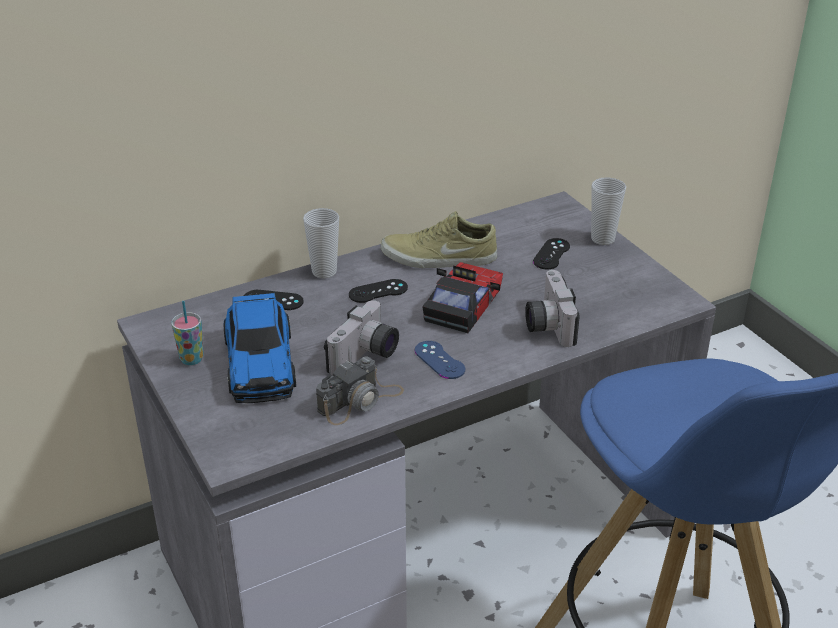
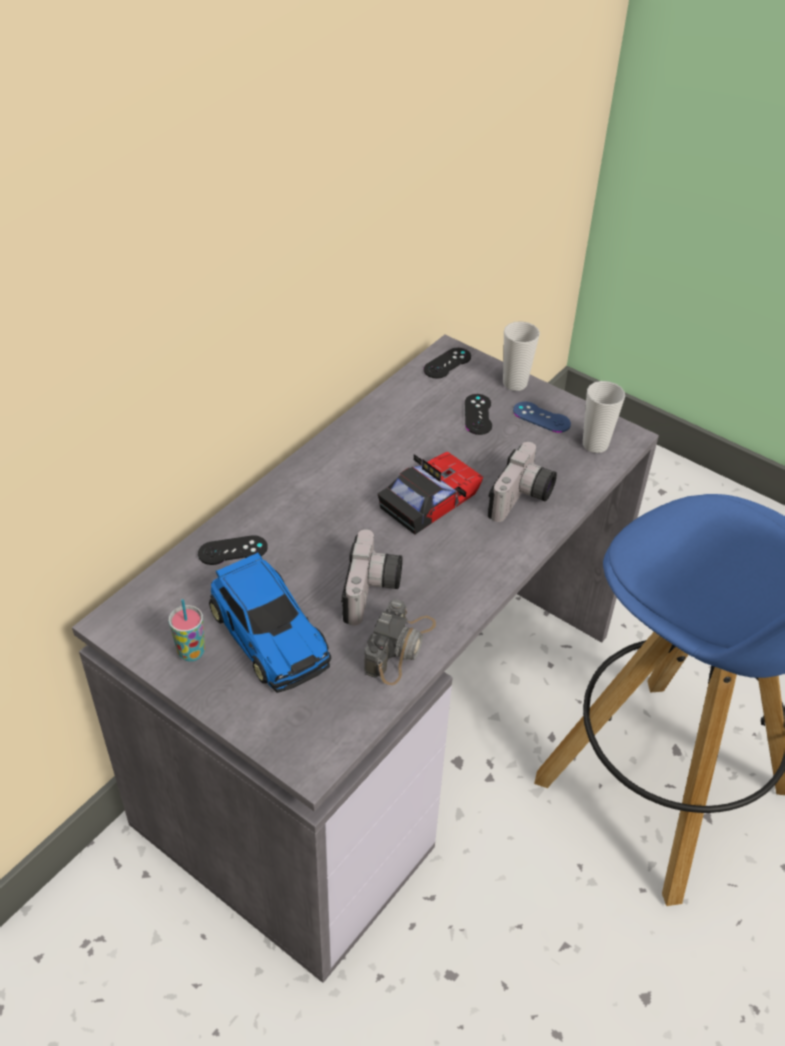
camera: 25 degrees left, 10 degrees up
cup [303,208,339,278] -> cup moved to [583,381,625,453]
black game controller [349,279,408,303] -> black game controller moved to [423,348,471,378]
beige shoe [381,211,497,268] -> none
blue game controller [415,341,465,379] -> blue game controller moved to [513,402,571,433]
toy car [422,262,503,333] -> toy car turned 45 degrees clockwise [378,451,483,535]
camera [525,270,580,347] -> camera turned 120 degrees counterclockwise [488,442,557,522]

